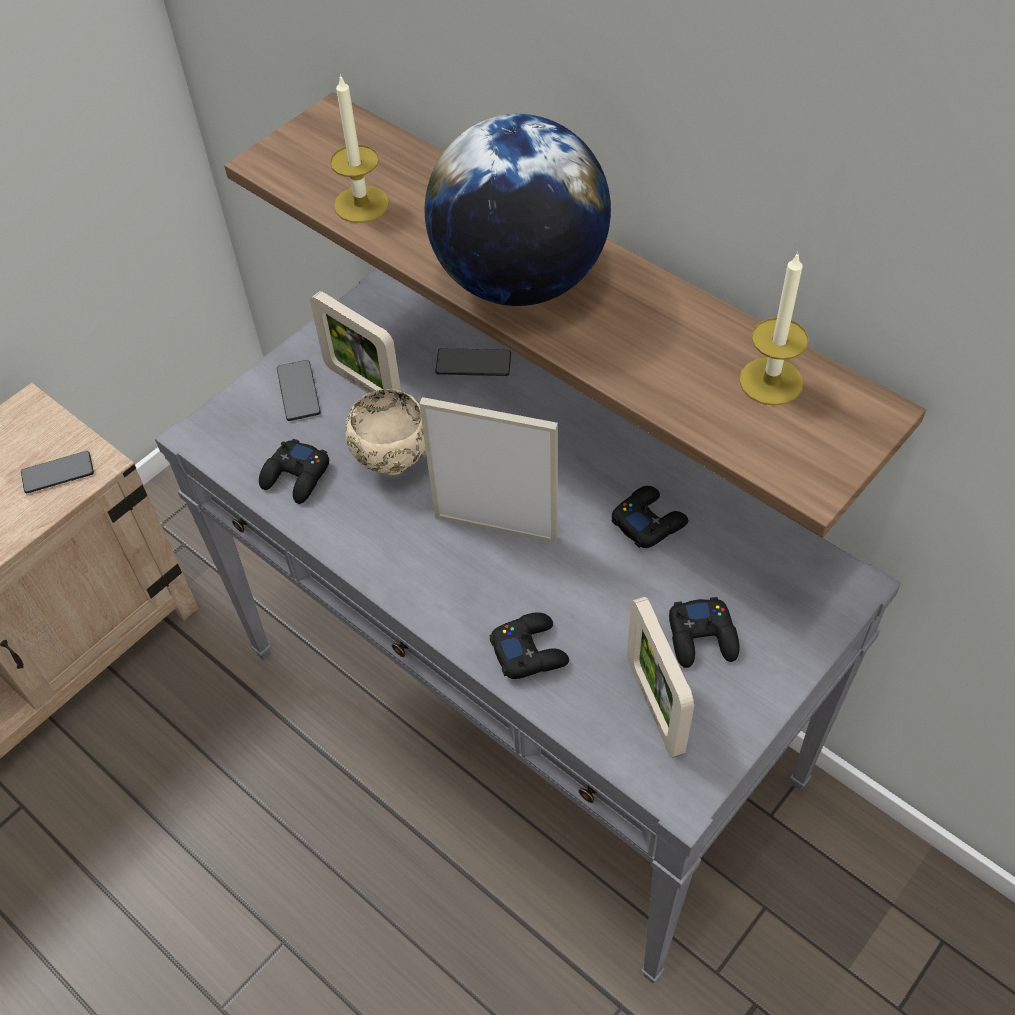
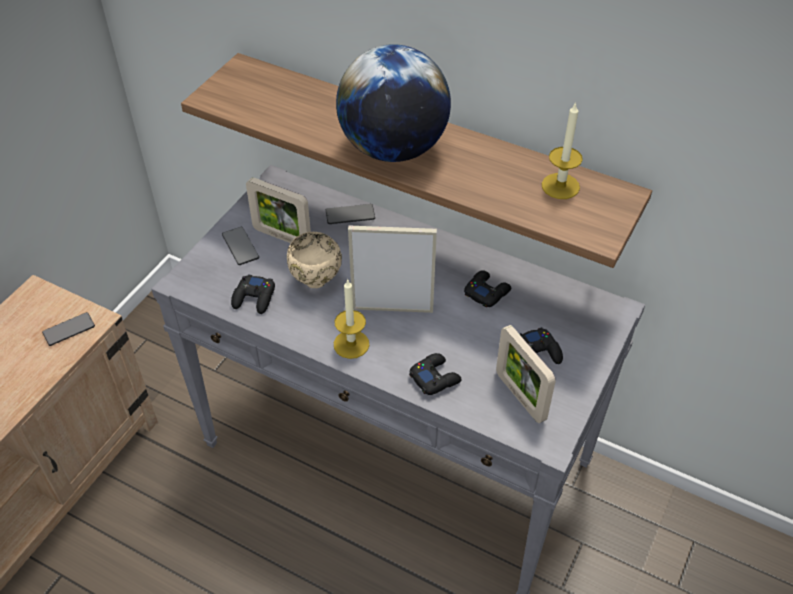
camera: 15 degrees left, 5 degrees down
candle [330,74,389,223] -> candle moved to [334,279,369,359]

